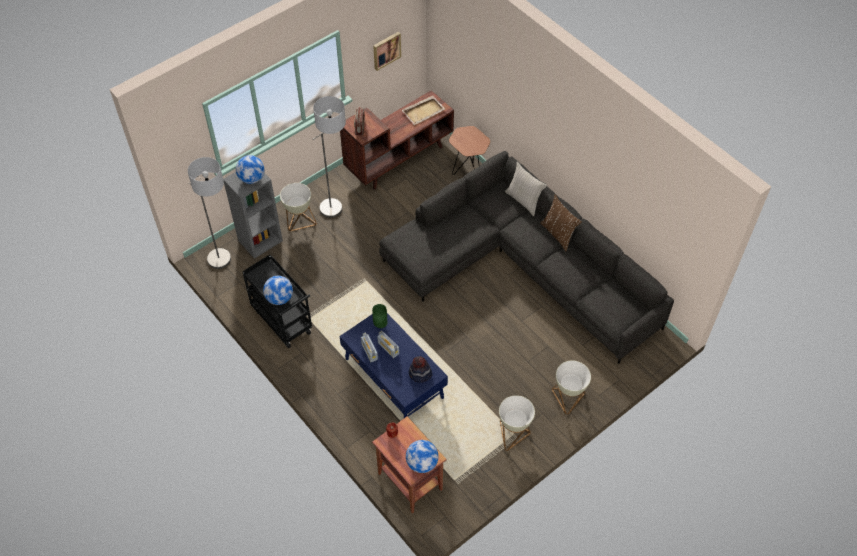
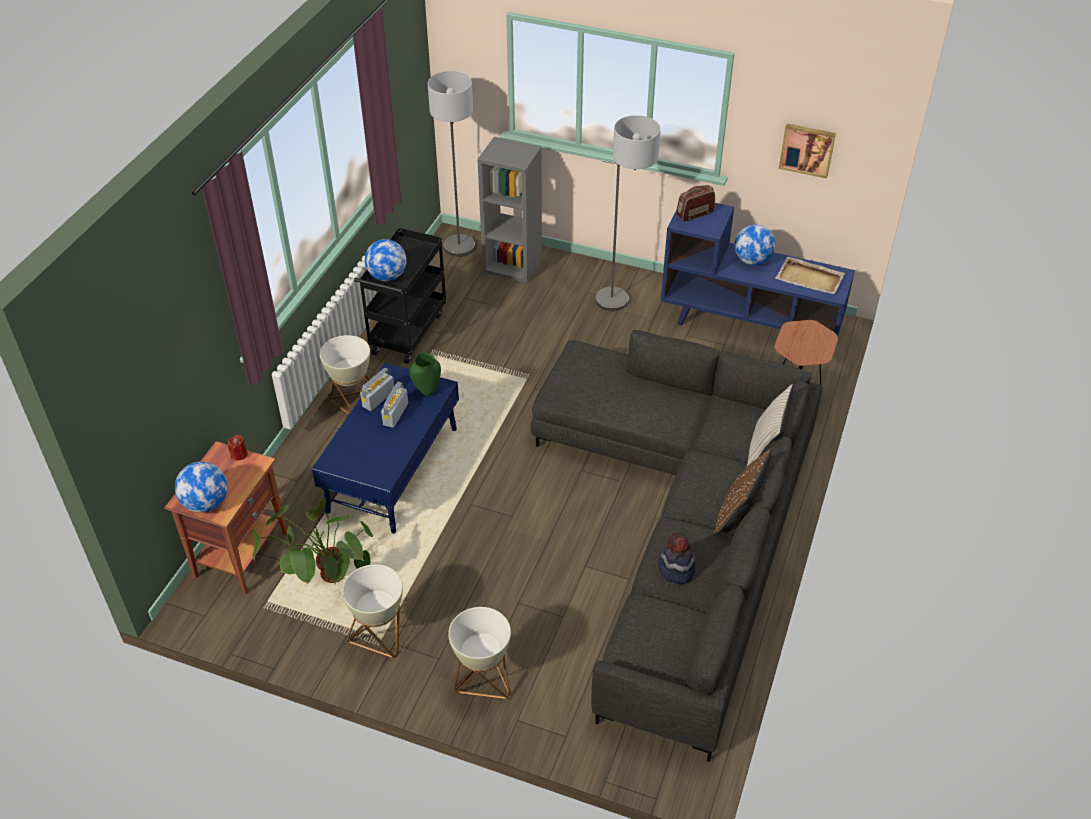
camera: 60 degrees right, 10 degrees down
globe [236,155,264,184] -> globe moved to [734,224,775,265]
planter [280,183,317,231] -> planter moved to [320,335,370,414]
brown tv stand [340,90,454,190] -> blue tv stand [661,203,855,336]
hat [409,356,433,383] -> hat moved to [658,532,695,584]
none -> potted plant [253,498,373,584]

